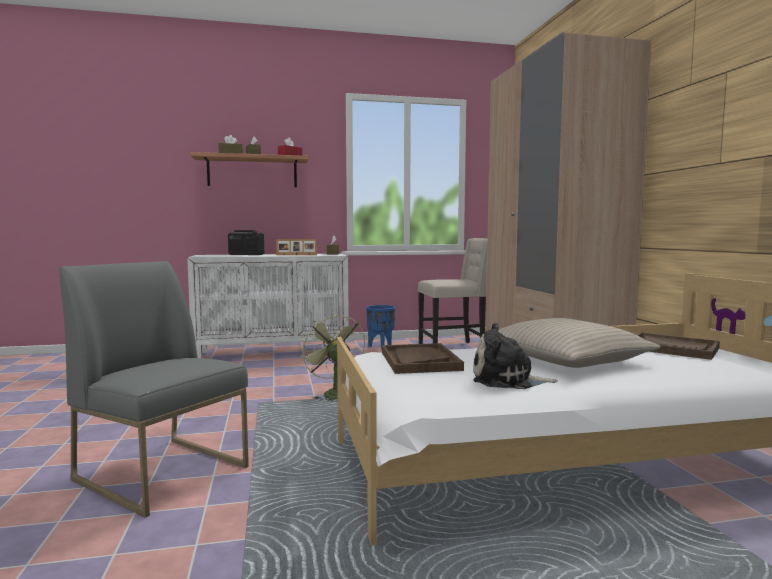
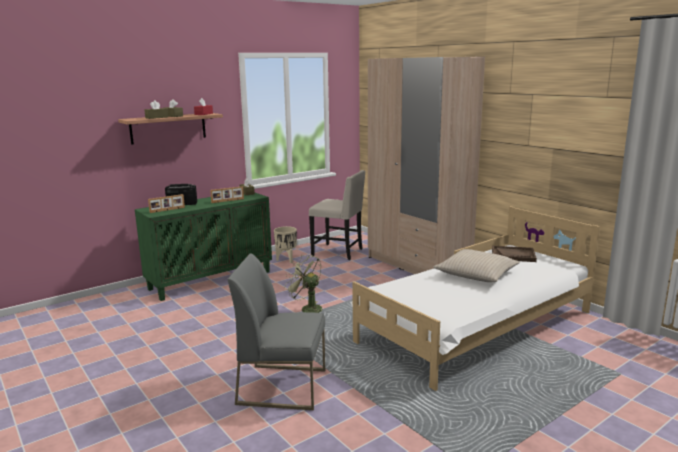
camera: 25 degrees left, 10 degrees up
white cabinet [187,254,349,358] -> green cabinet [135,193,272,301]
blue planter [366,305,395,350] -> beige planter [274,226,297,263]
brown tray [382,343,464,374] -> none
beige chair [418,238,487,344] -> beige chair turned 60 degrees clockwise [309,170,366,260]
plush toy [473,323,558,389] -> none
none -> picture frame [148,194,185,213]

